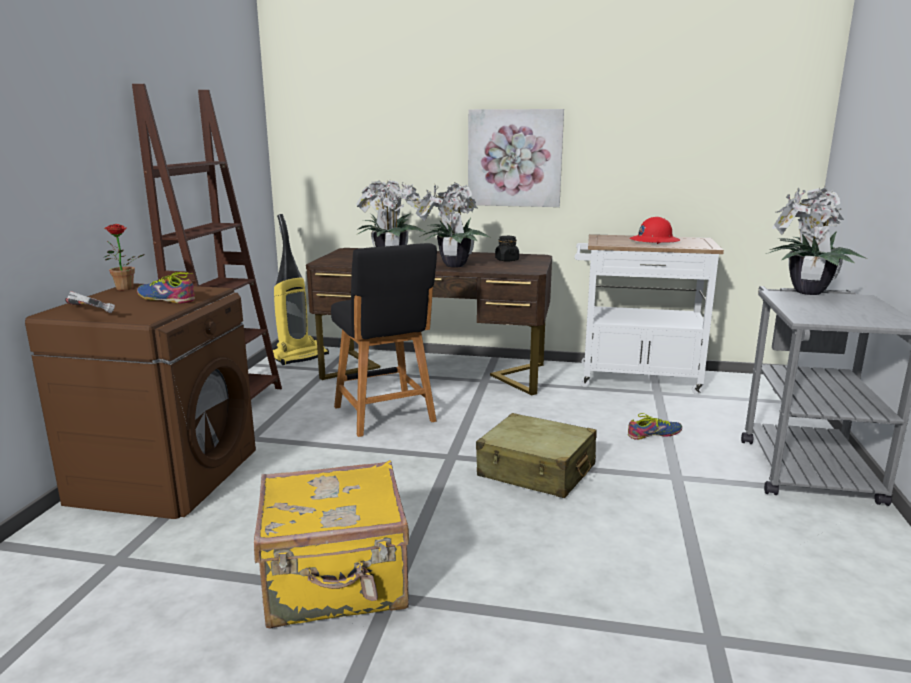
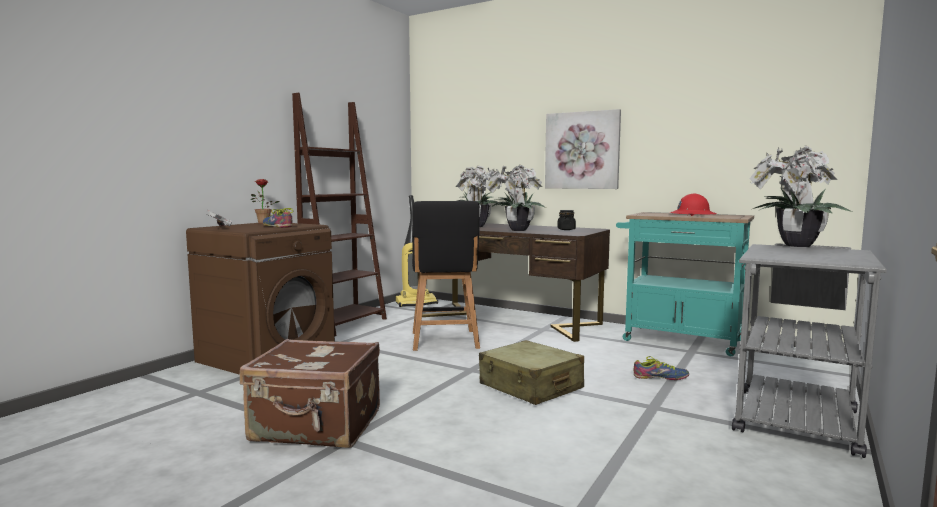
camera: 20 degrees right, 10 degrees down
yellow suitcase [254,460,409,629] -> brown suitcase [240,339,380,448]
white cart [575,234,724,394] -> turquoise cart [616,212,754,356]

